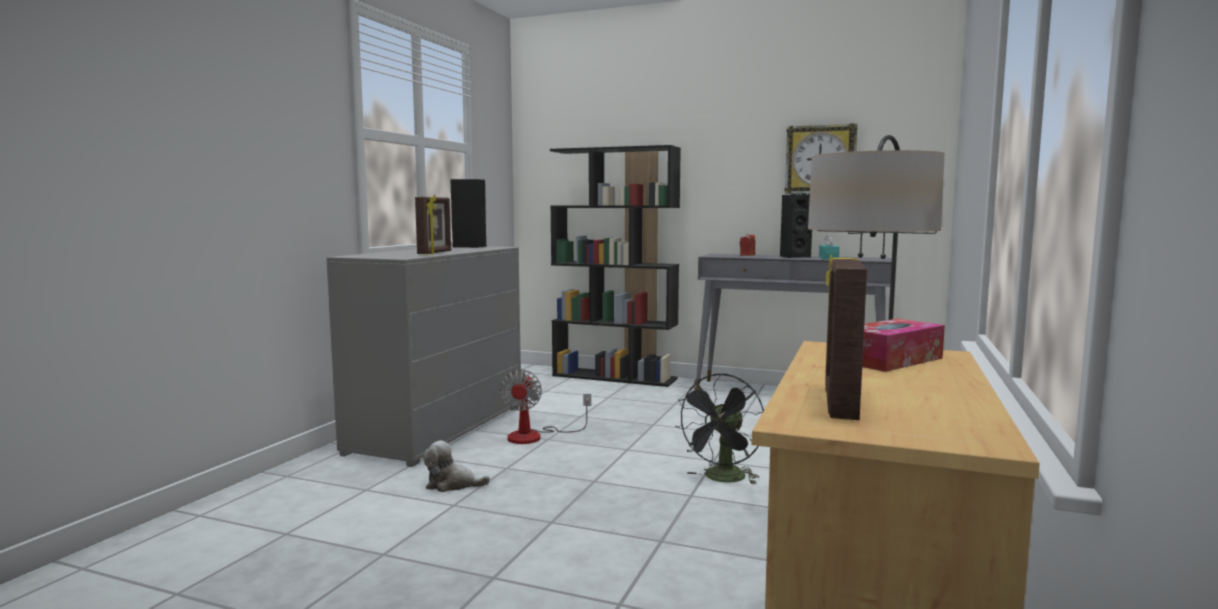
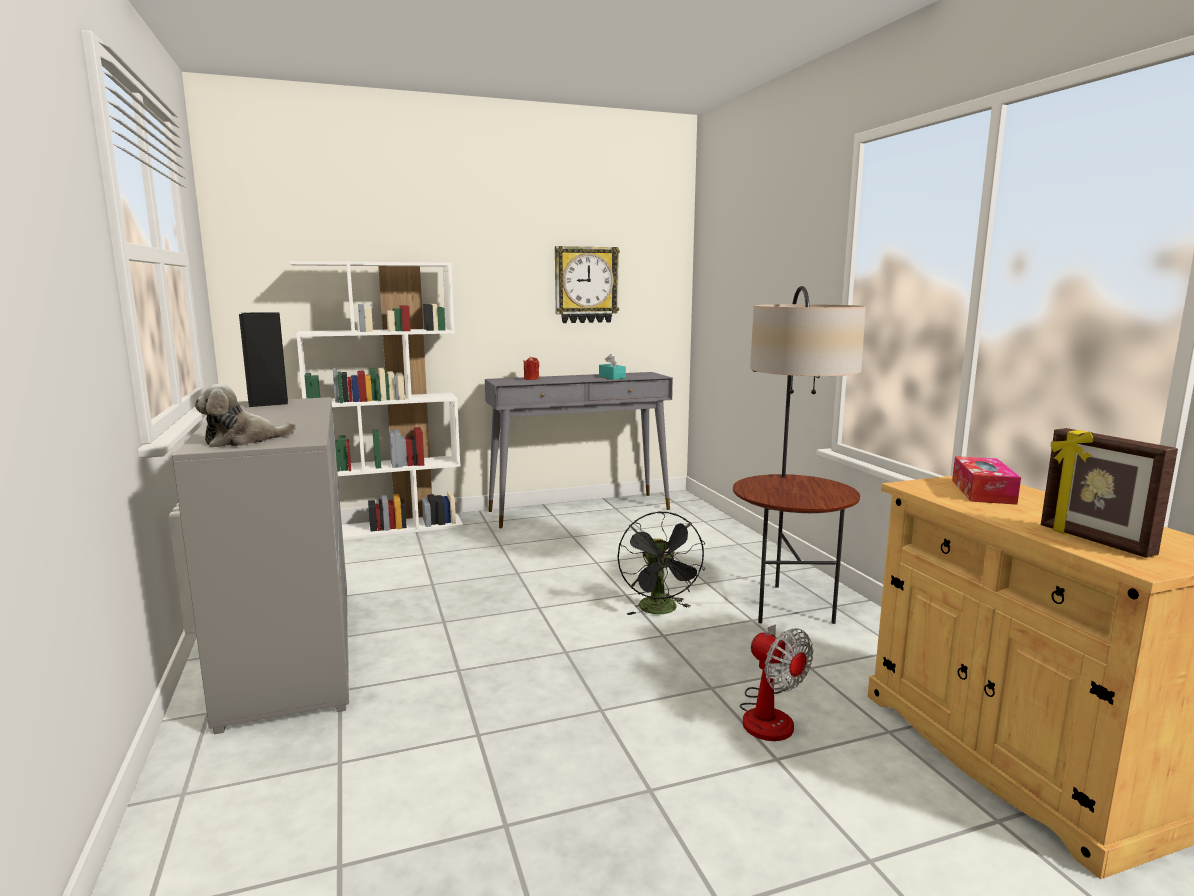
camera: 40 degrees left, 5 degrees up
picture frame [415,195,451,255] -> none
plush toy [423,440,490,492] -> plush toy moved to [195,384,296,448]
fan [499,369,591,444] -> fan moved to [740,624,813,741]
black bookcase [550,145,681,387] -> white bookcase [290,261,463,540]
black speaker [780,195,812,258] -> none

